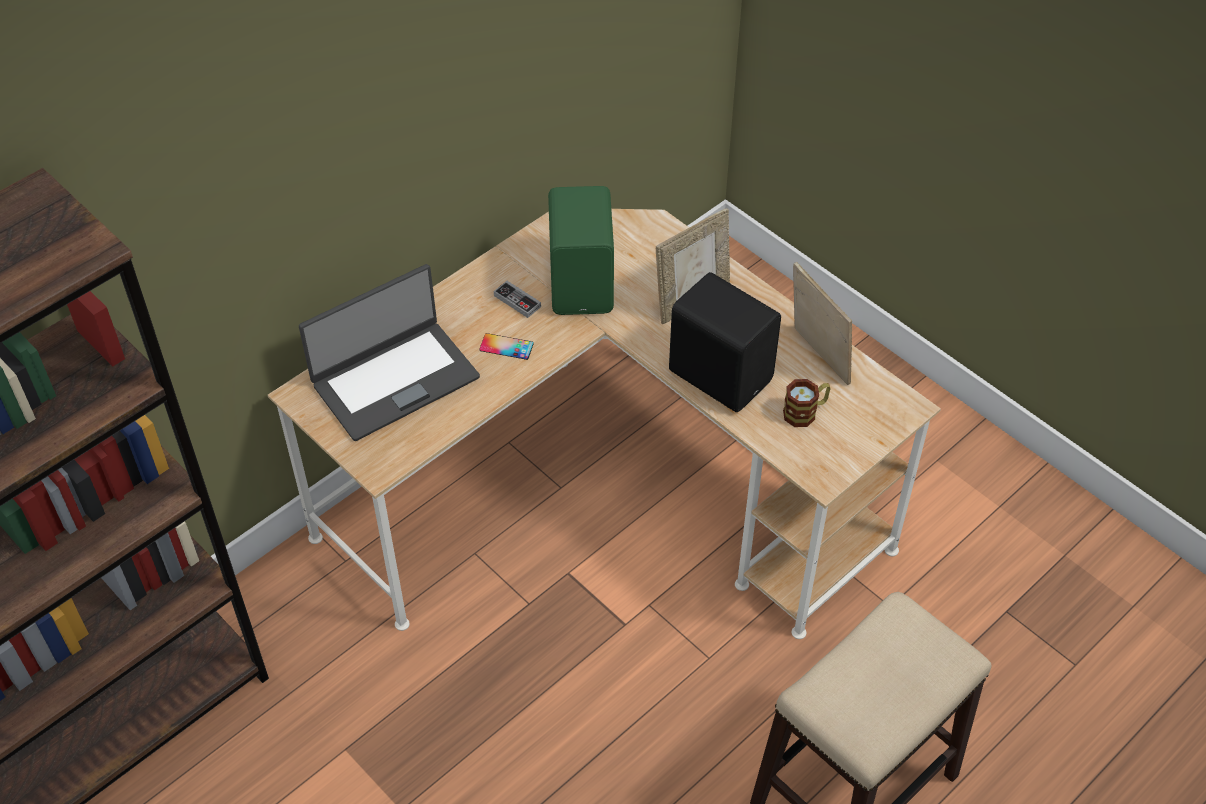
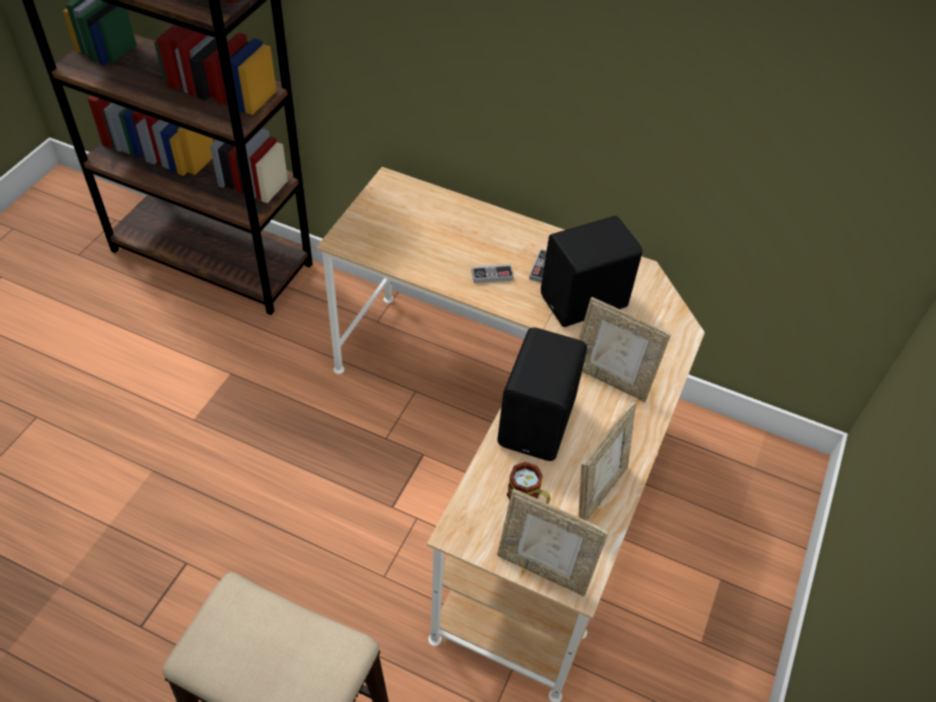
camera: 65 degrees right, 0 degrees up
laptop [299,264,480,441] -> none
phone [479,333,534,360] -> game controller [472,264,514,283]
green speaker [548,186,614,315] -> black speaker [541,216,642,327]
none -> picture frame [497,489,609,596]

